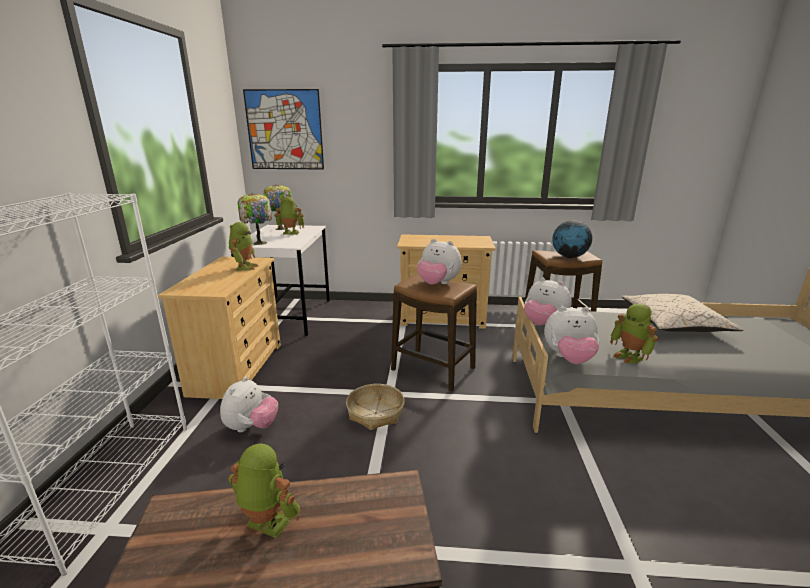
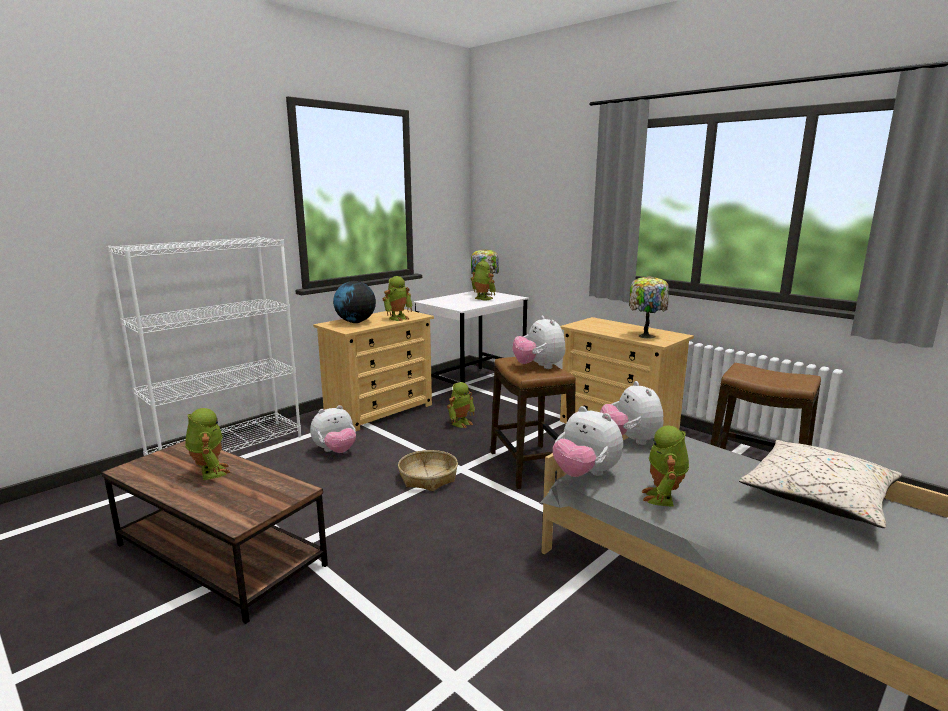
camera: 40 degrees right, 5 degrees down
table lamp [238,193,272,245] -> table lamp moved to [629,276,669,338]
picture [243,89,324,169] -> none
globe [552,220,592,258] -> globe moved to [333,281,376,323]
none -> toy robot [447,382,475,428]

